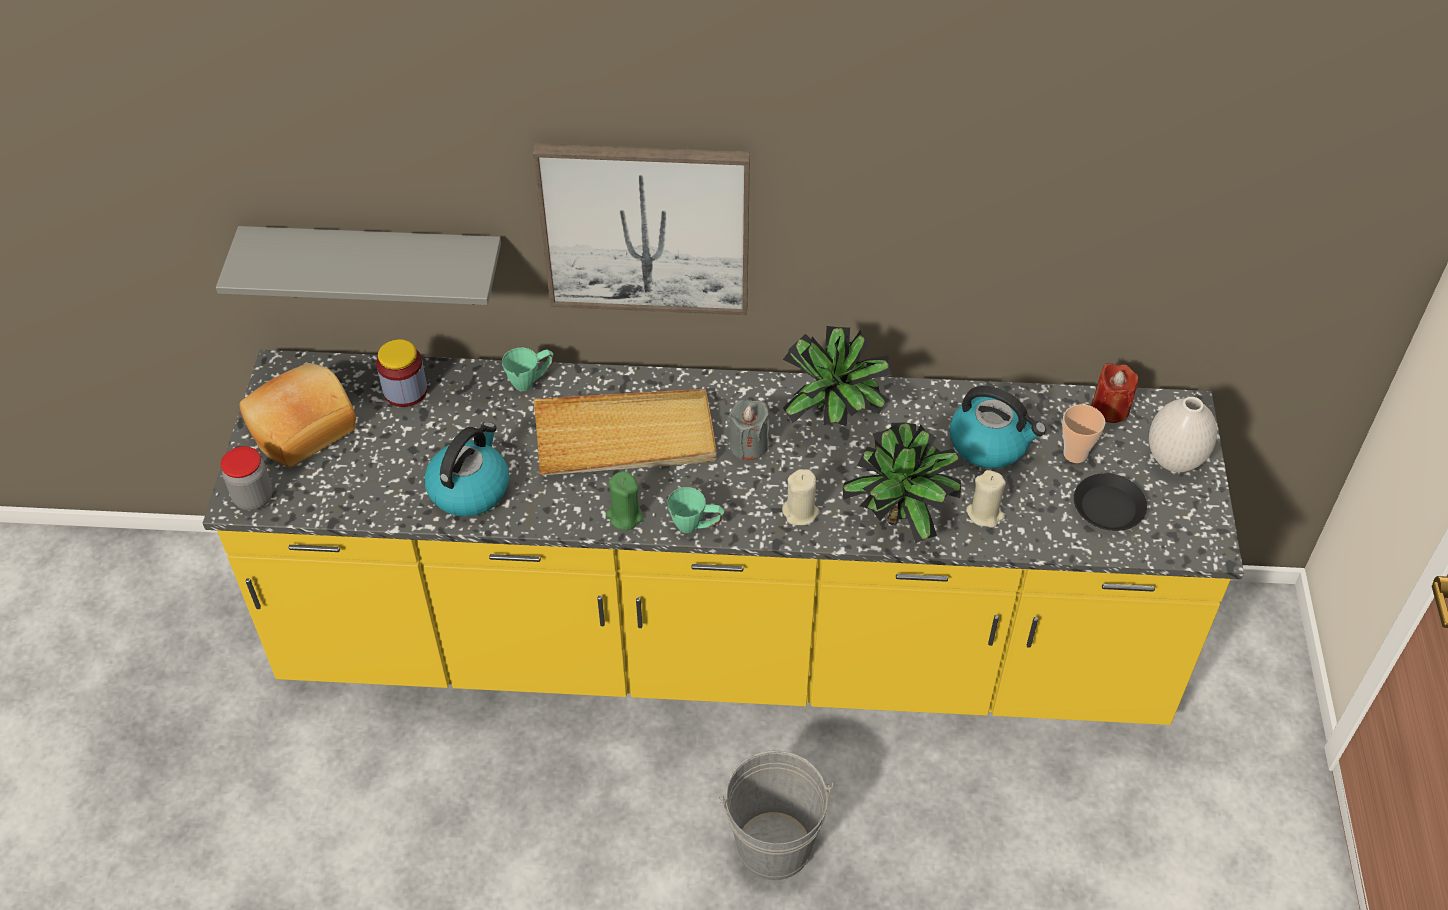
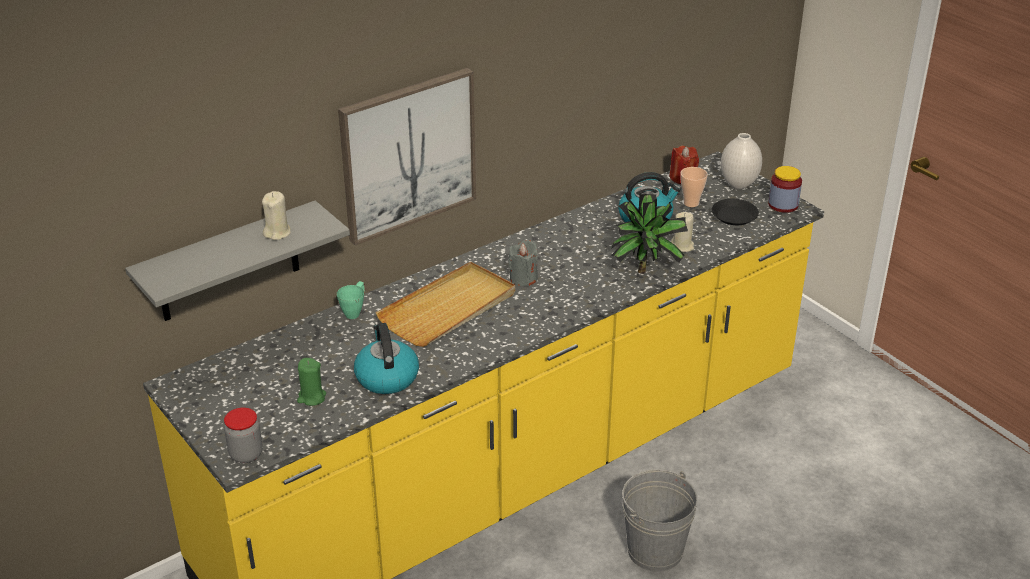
camera: 40 degrees left, 15 degrees down
bread [239,363,356,467] -> none
jar [376,339,428,407] -> jar moved to [768,166,802,213]
green candle [606,471,644,530] -> green candle moved to [297,358,326,406]
green mug [667,487,724,533] -> none
beige candle [782,469,819,525] -> beige candle moved to [262,191,291,240]
potted plant [783,326,892,427] -> none

